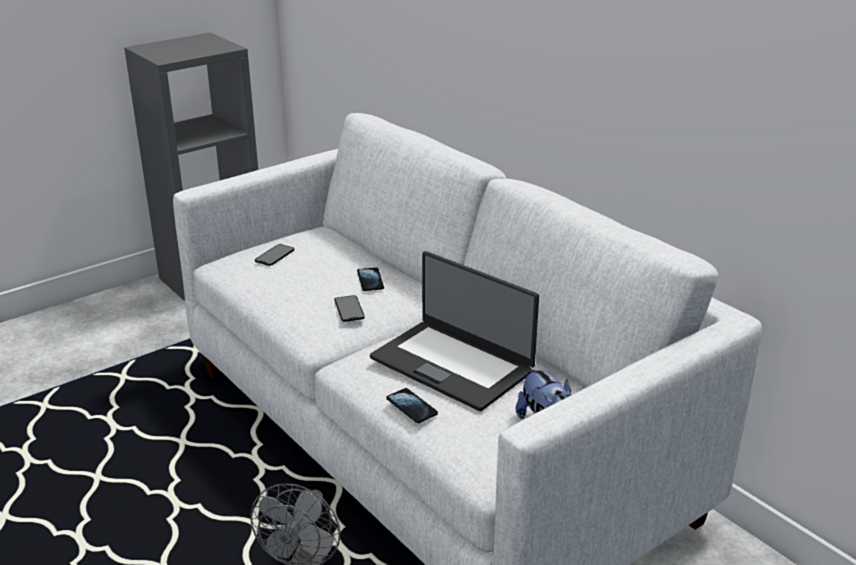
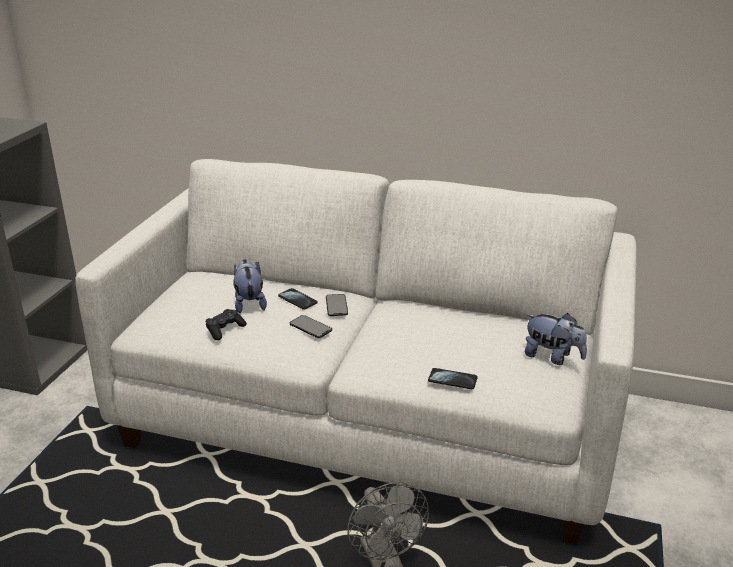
camera: 35 degrees left, 0 degrees up
phone [255,244,294,266] -> phone moved to [326,294,348,316]
laptop [370,251,539,411] -> none
none -> black game controller [206,309,247,340]
none -> plush toy [233,259,267,313]

